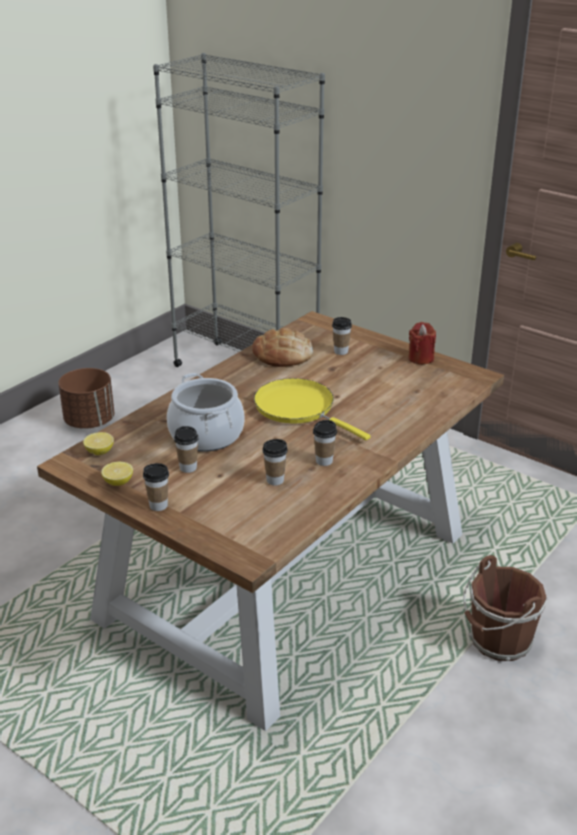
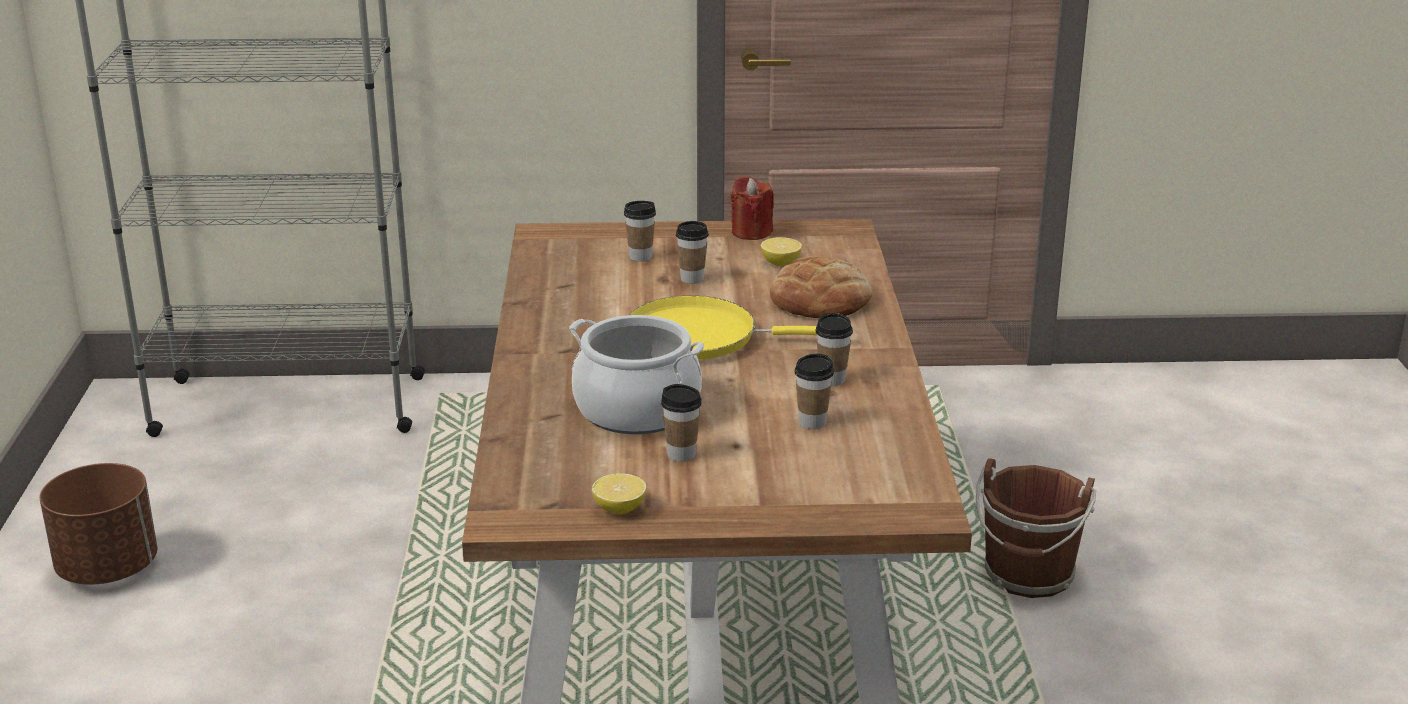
camera: 40 degrees left, 5 degrees down
lemon [83,432,114,455] -> lemon moved to [761,237,802,266]
cup [143,463,169,511] -> cup moved to [676,221,709,284]
bread [252,328,313,367] -> bread moved to [770,256,872,318]

